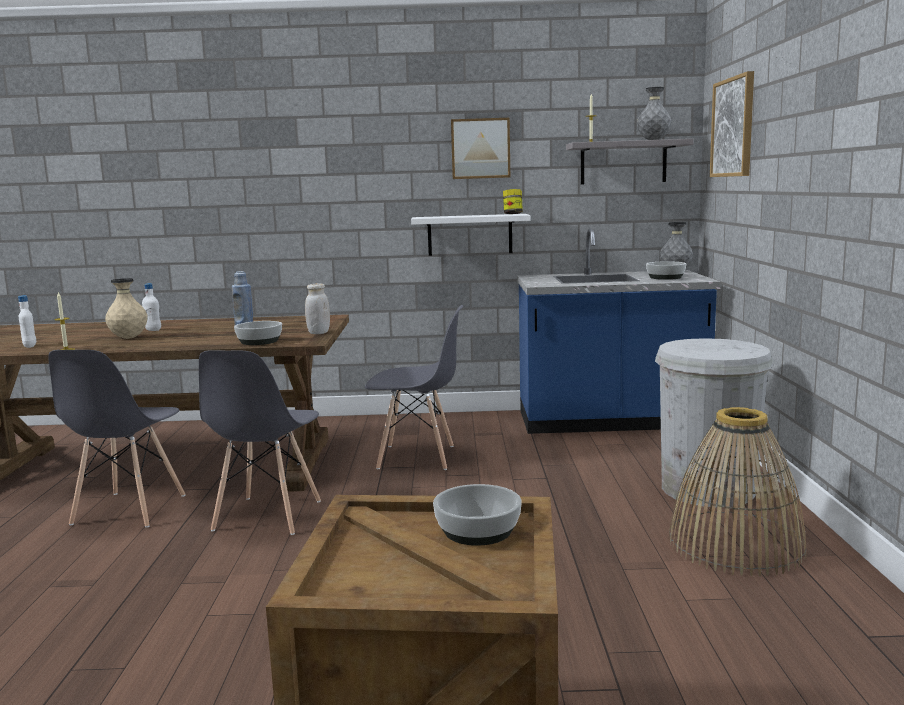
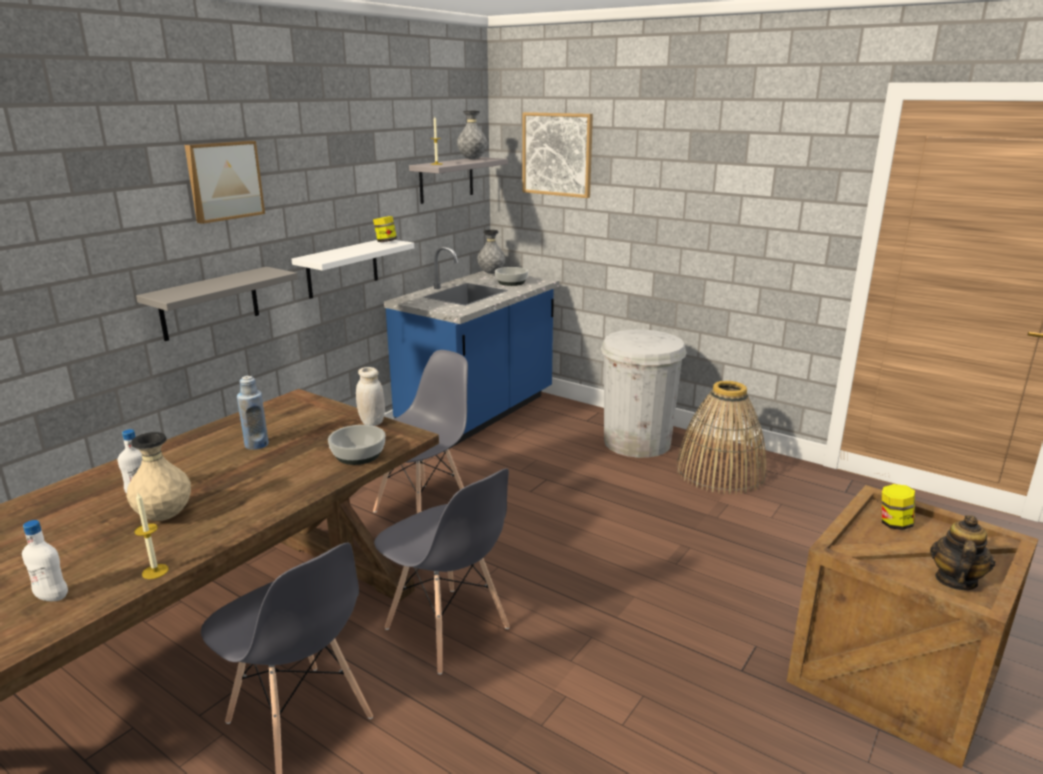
camera: 55 degrees left, 10 degrees up
bowl [433,484,521,546] -> jar [882,484,915,530]
picture [451,118,510,179] -> picture moved to [184,141,265,224]
none -> grey shelf [136,267,298,341]
none -> teapot [930,515,995,590]

